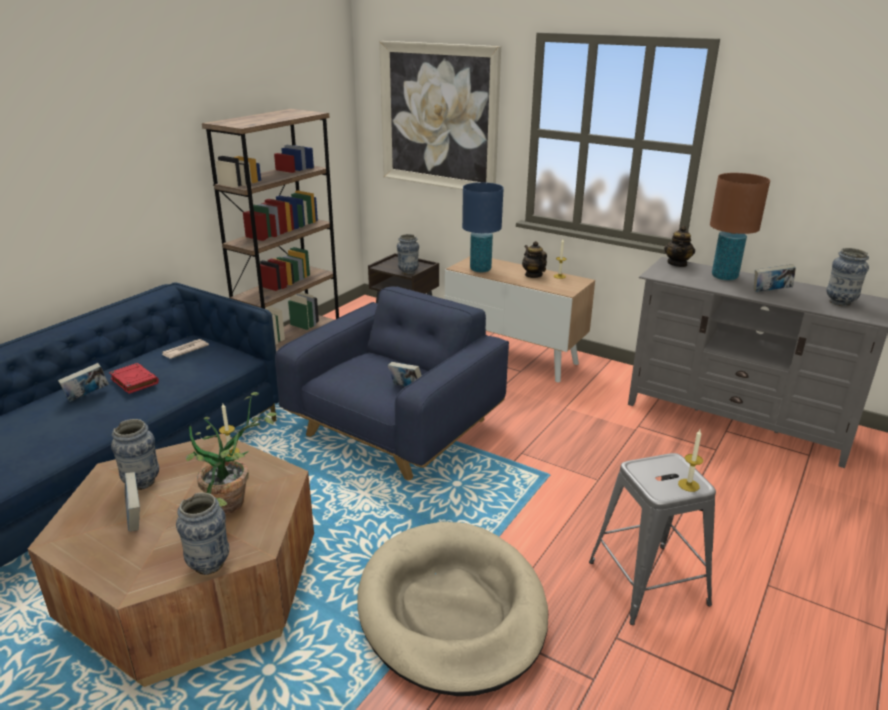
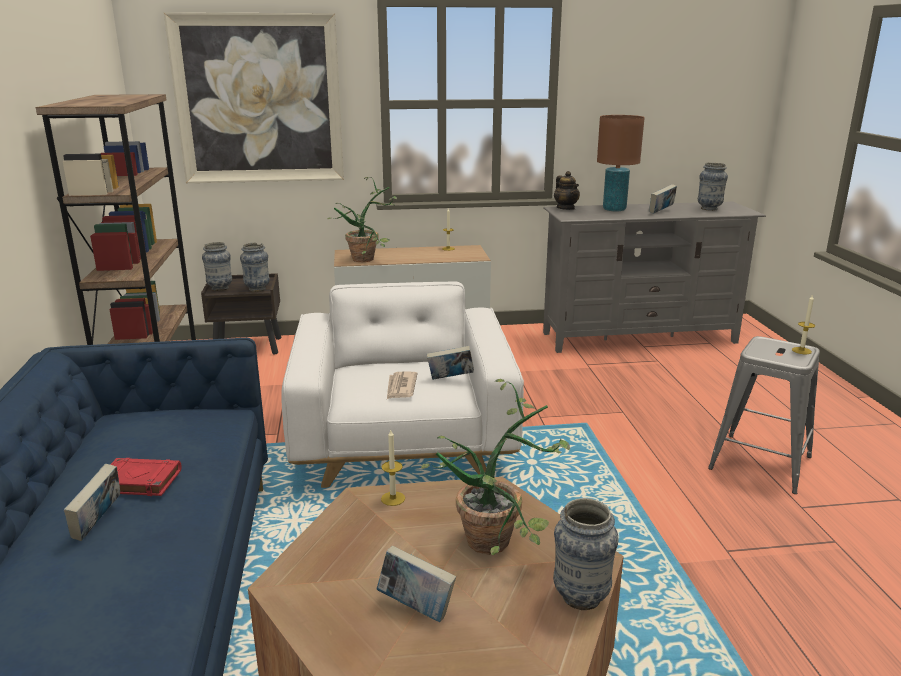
camera: 40 degrees left, 5 degrees down
vase [111,419,159,490] -> vase moved to [202,242,232,291]
newspaper [162,339,209,359] -> newspaper moved to [387,371,418,399]
blue armchair [275,286,509,480] -> white armchair [281,282,524,488]
beige dog bed [357,522,548,696] -> none
blue table lamp [462,182,504,272] -> potted plant [327,177,397,262]
teapot [522,241,547,278] -> none

